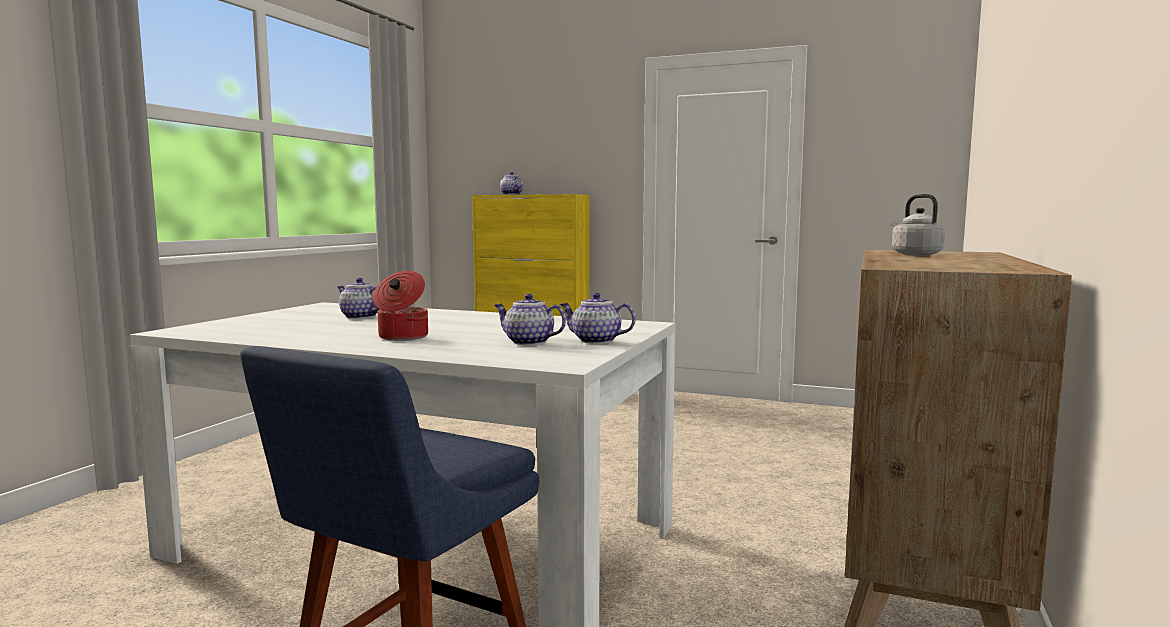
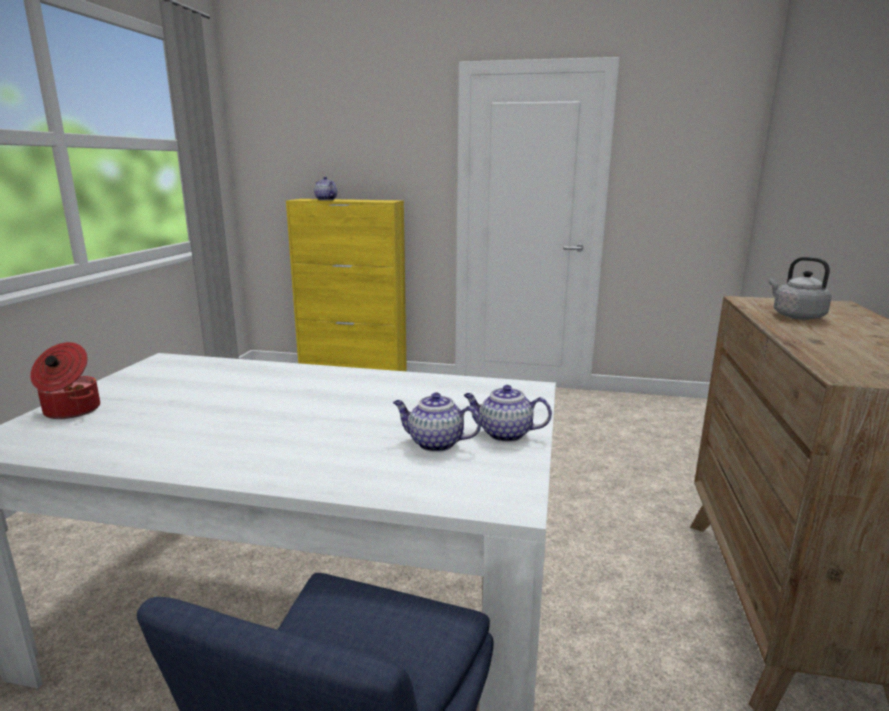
camera: 10 degrees left, 10 degrees up
teapot [337,278,380,319] -> none
cooking pot [373,271,428,341] -> cooking pot moved to [30,342,100,419]

